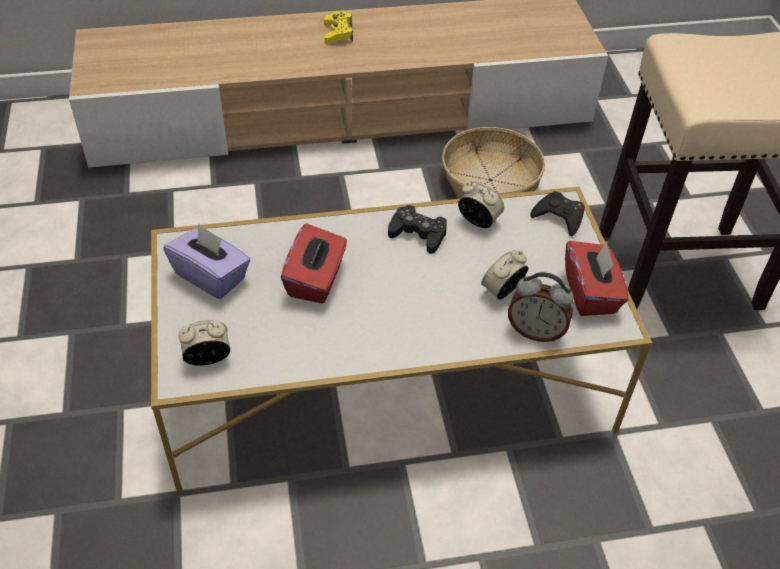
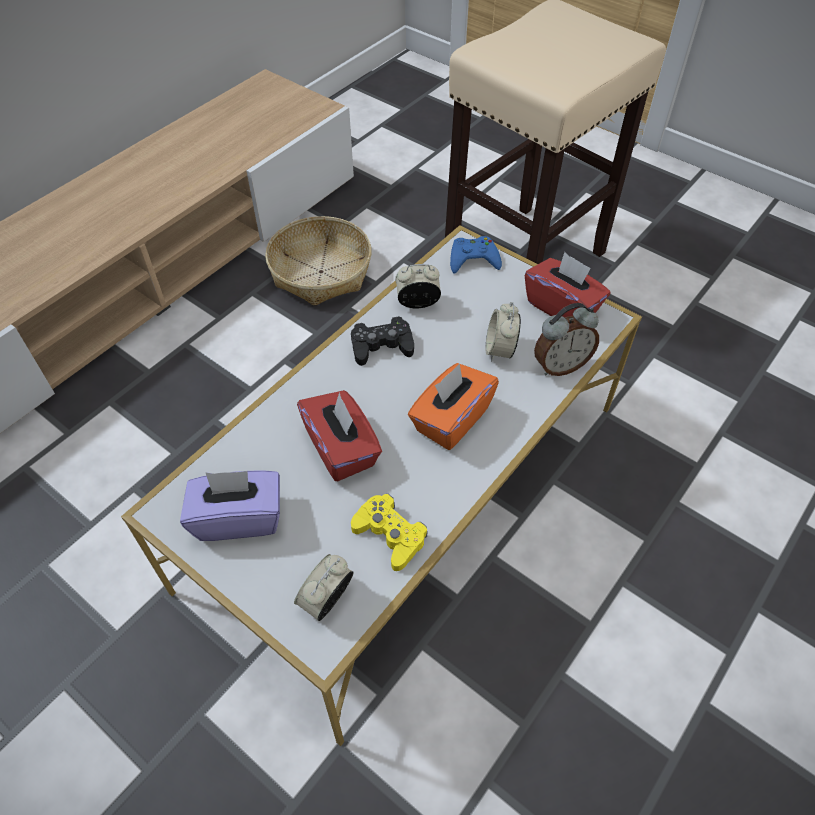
camera: 40 degrees left, 5 degrees up
yellow game controller [324,11,353,44] -> yellow game controller moved to [351,494,427,571]
black game controller [530,191,585,236] -> blue game controller [450,236,502,273]
none -> orange tissue box [408,363,499,450]

